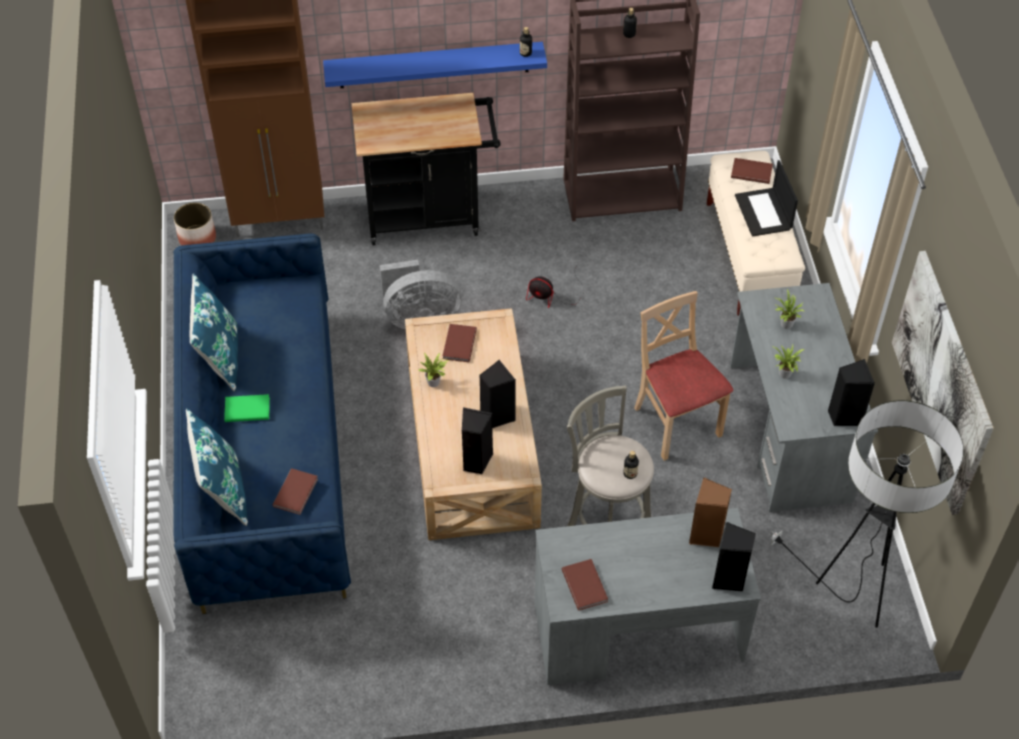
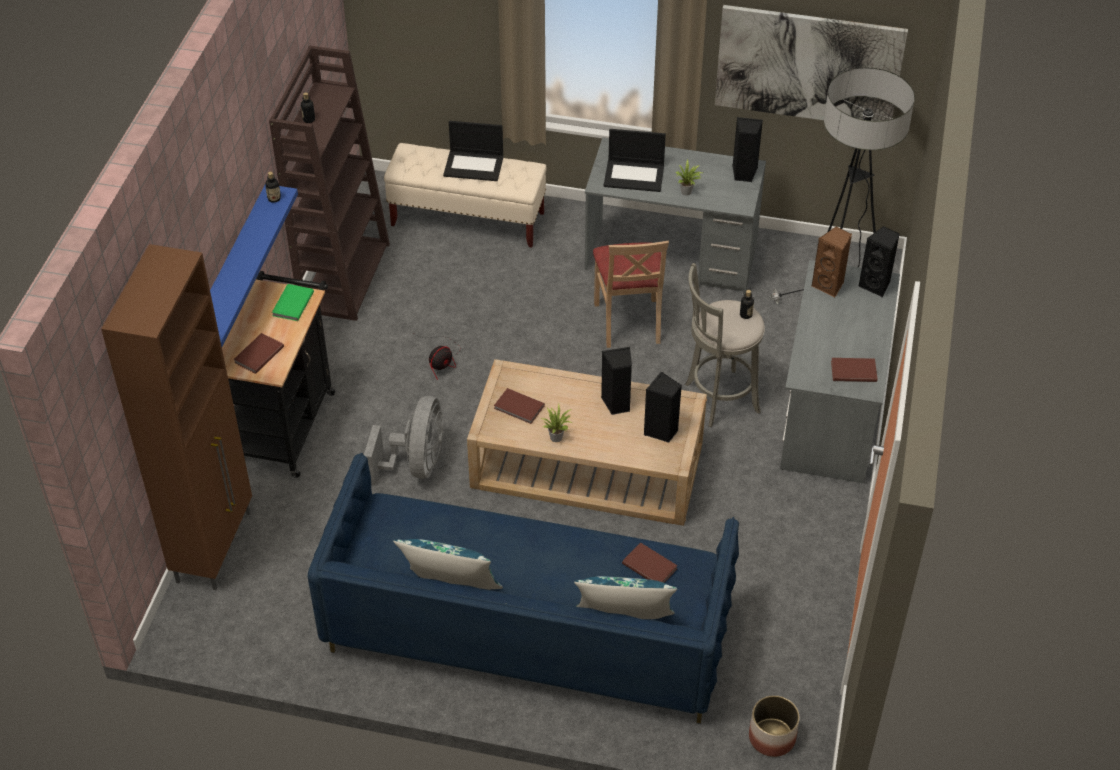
camera: 70 degrees left, 5 degrees down
planter [174,202,216,245] -> planter moved to [749,695,800,757]
green book [224,394,270,422] -> green book moved to [272,284,314,321]
beige chair [634,291,733,461] -> beige chair turned 90 degrees counterclockwise [593,240,669,348]
brown book [731,158,773,184] -> brown book moved to [233,333,284,374]
potted plant [774,289,804,329] -> laptop [604,129,666,192]

